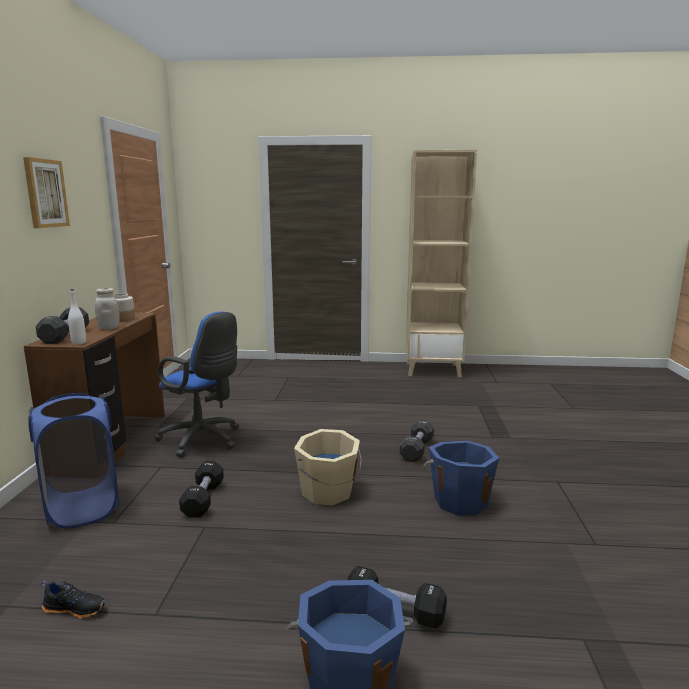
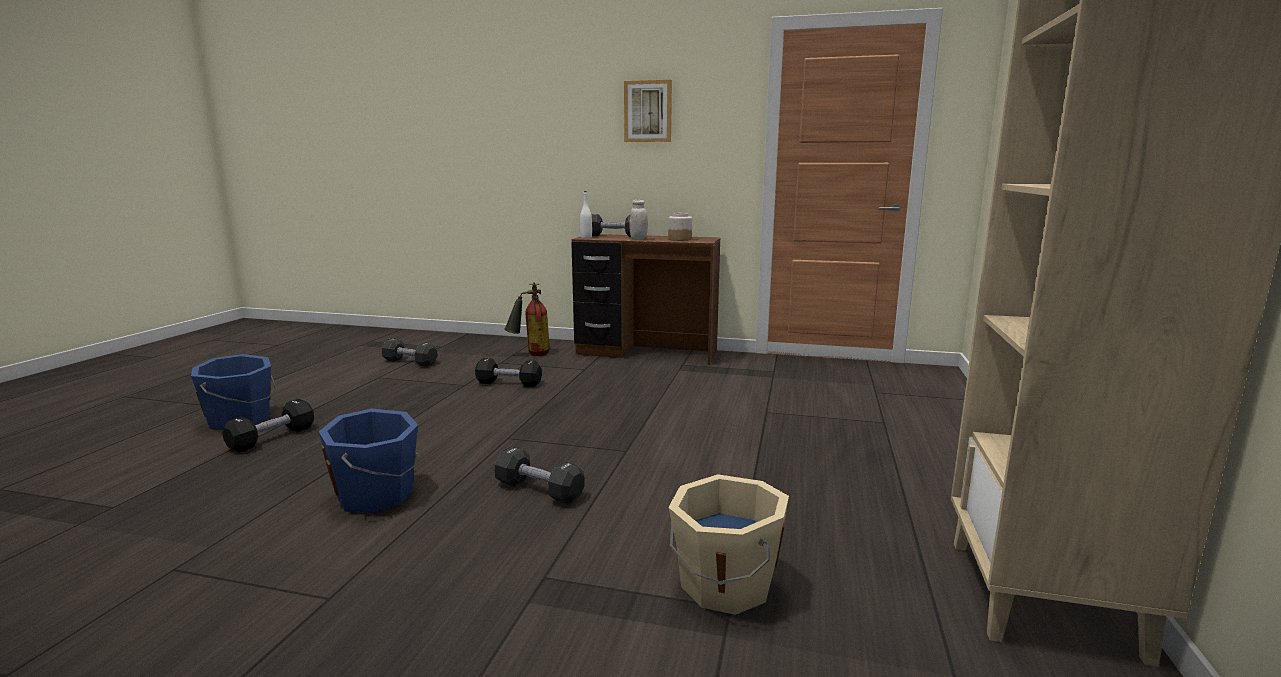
camera: 100 degrees right, 0 degrees up
blue laundry basket [28,393,119,529] -> fire extinguisher [504,282,550,356]
black shoe [41,581,105,618] -> black dumbbell [381,338,438,367]
blue office chair [154,312,239,457] -> none
beige bucket [294,429,362,506] -> beige bucket moved to [668,474,789,615]

